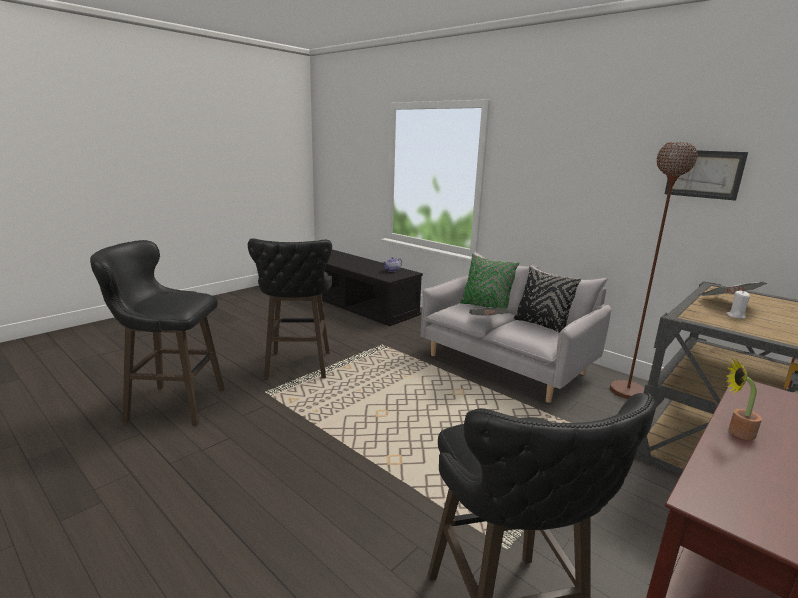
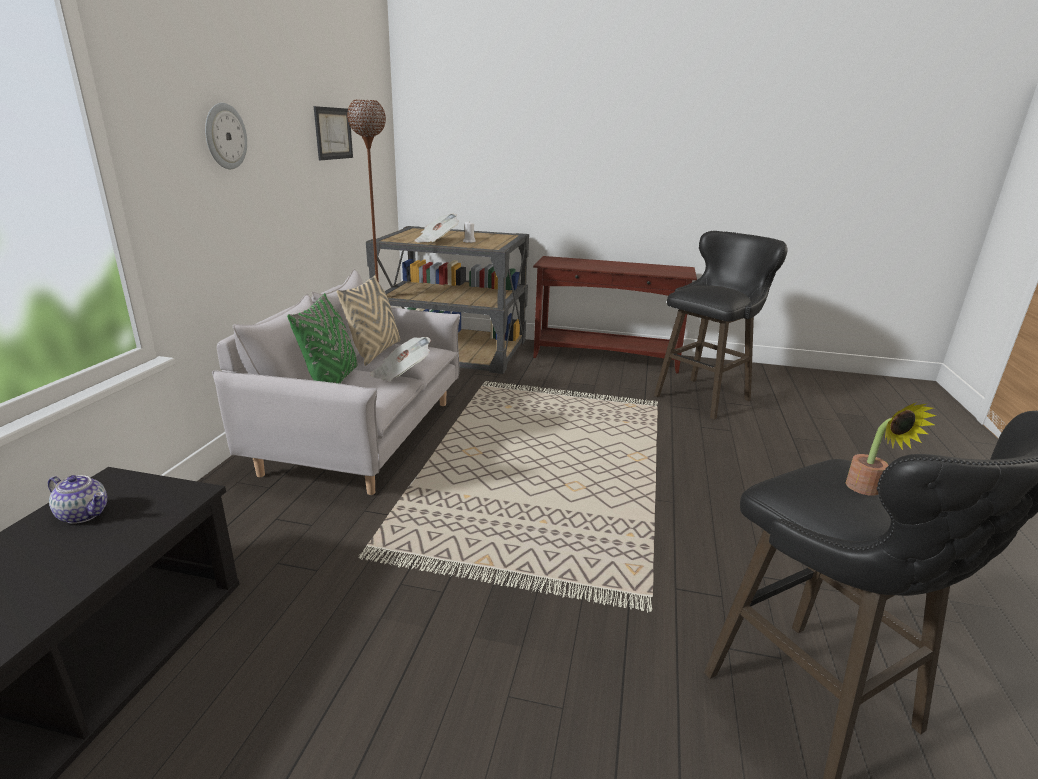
camera: 120 degrees left, 5 degrees up
black stool [248,238,332,380] -> none
black pillow [513,267,581,333] -> beige pillow [337,275,400,366]
potted plant [726,358,762,440] -> potted plant moved to [846,402,936,496]
none -> wall clock [205,103,247,169]

